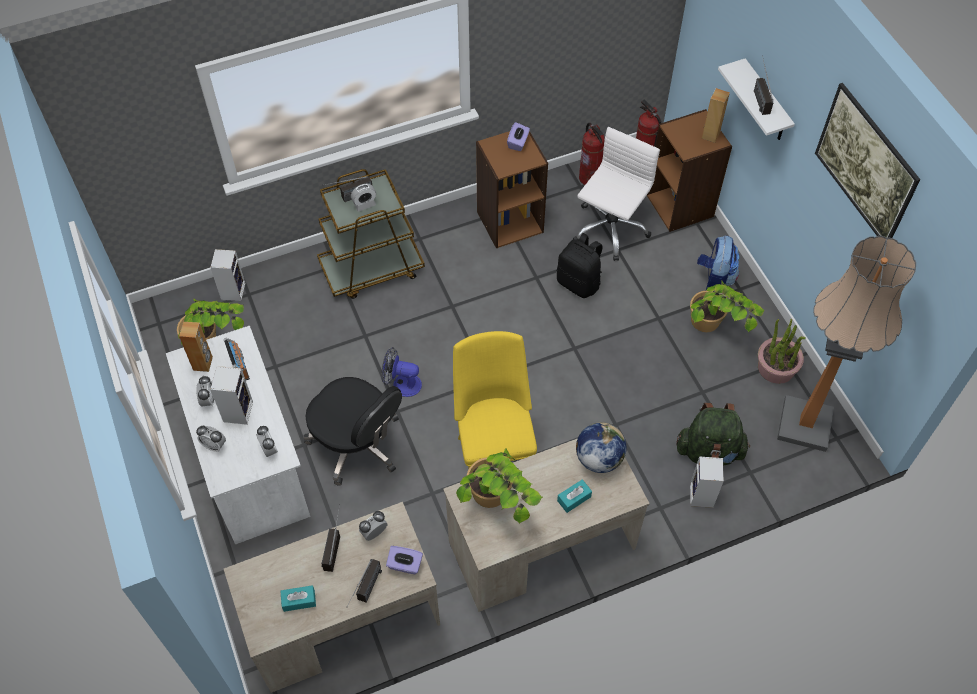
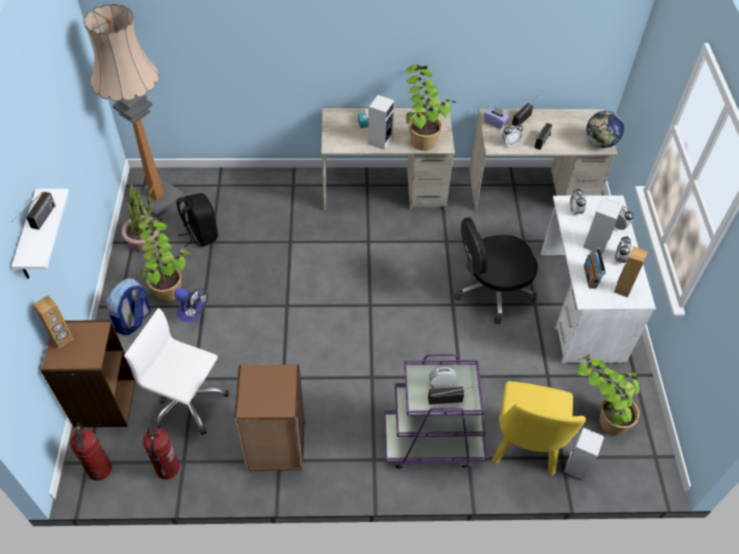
camera: 160 degrees left, 5 degrees down
turquoise tissue box [280,585,316,612] -> none
black office chair [303,377,402,485] -> black office chair turned 75 degrees counterclockwise [454,217,538,324]
brown cart [317,169,425,299] -> purple cart [384,354,487,469]
fan [381,347,422,397] -> fan moved to [174,287,208,322]
yellow chair [453,331,537,468] -> yellow chair moved to [492,381,586,475]
purple tissue box [507,122,530,151] -> none
black backpack [557,233,603,298] -> black backpack moved to [177,193,218,247]
white office chair [573,127,660,261] -> white office chair turned 60 degrees clockwise [124,308,229,435]
globe [576,422,627,473] -> globe moved to [586,111,624,148]
green backpack [676,403,750,465] -> none
speaker [690,456,724,508] -> speaker moved to [368,95,395,150]
picture [815,83,921,238] -> none

